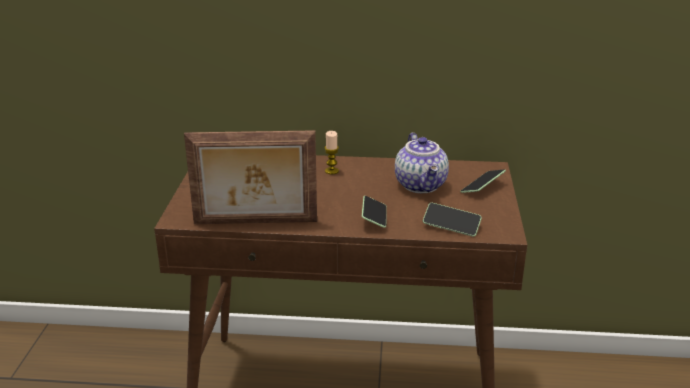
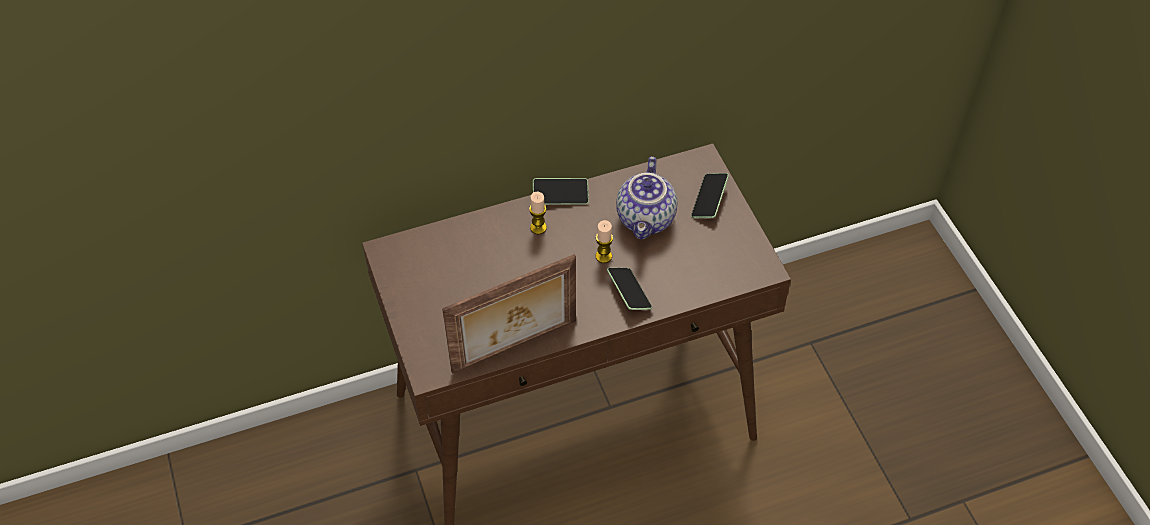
camera: 25 degrees left, 25 degrees up
teapot [395,133,449,193] -> teapot turned 45 degrees clockwise [616,156,677,240]
phone [423,203,482,237] -> phone moved to [533,178,589,205]
none -> candle [595,220,613,263]

